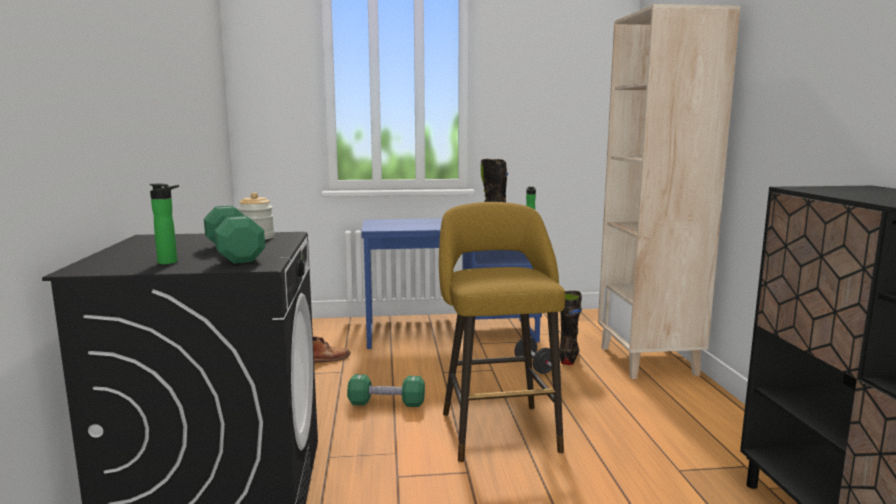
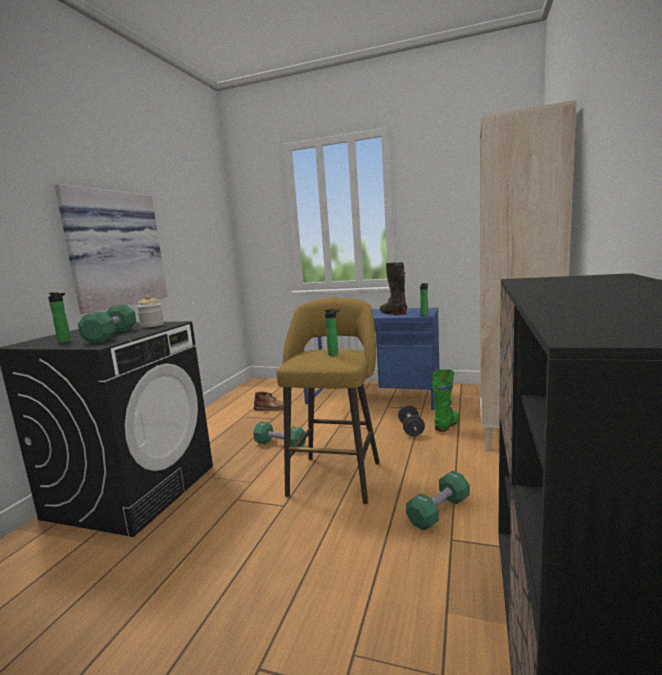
camera: 25 degrees right, 0 degrees up
black boot [560,291,582,365] -> green boot [432,370,459,432]
none -> picture [55,184,167,314]
none -> bottle [324,309,340,356]
none -> green dumbbell [406,471,470,531]

